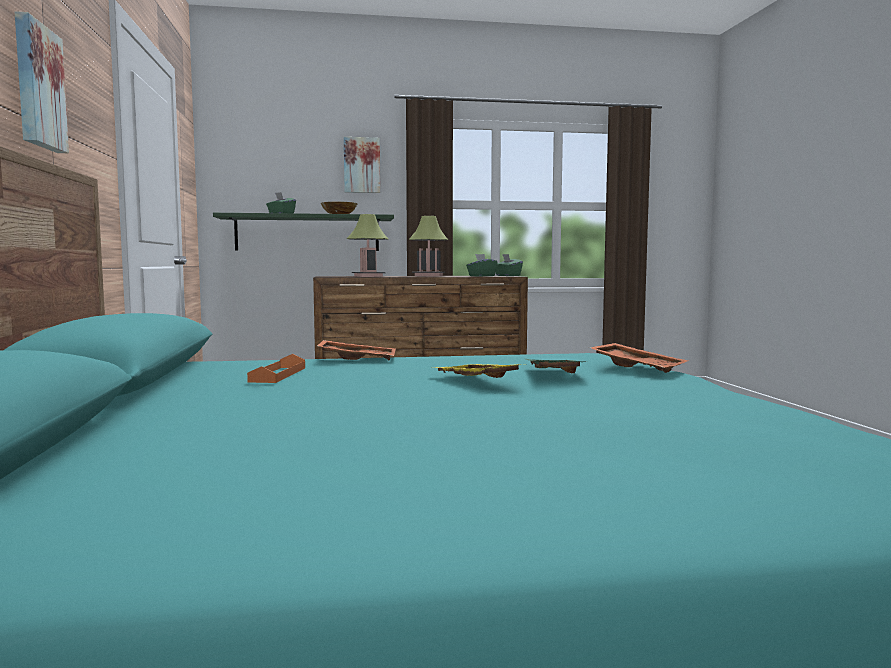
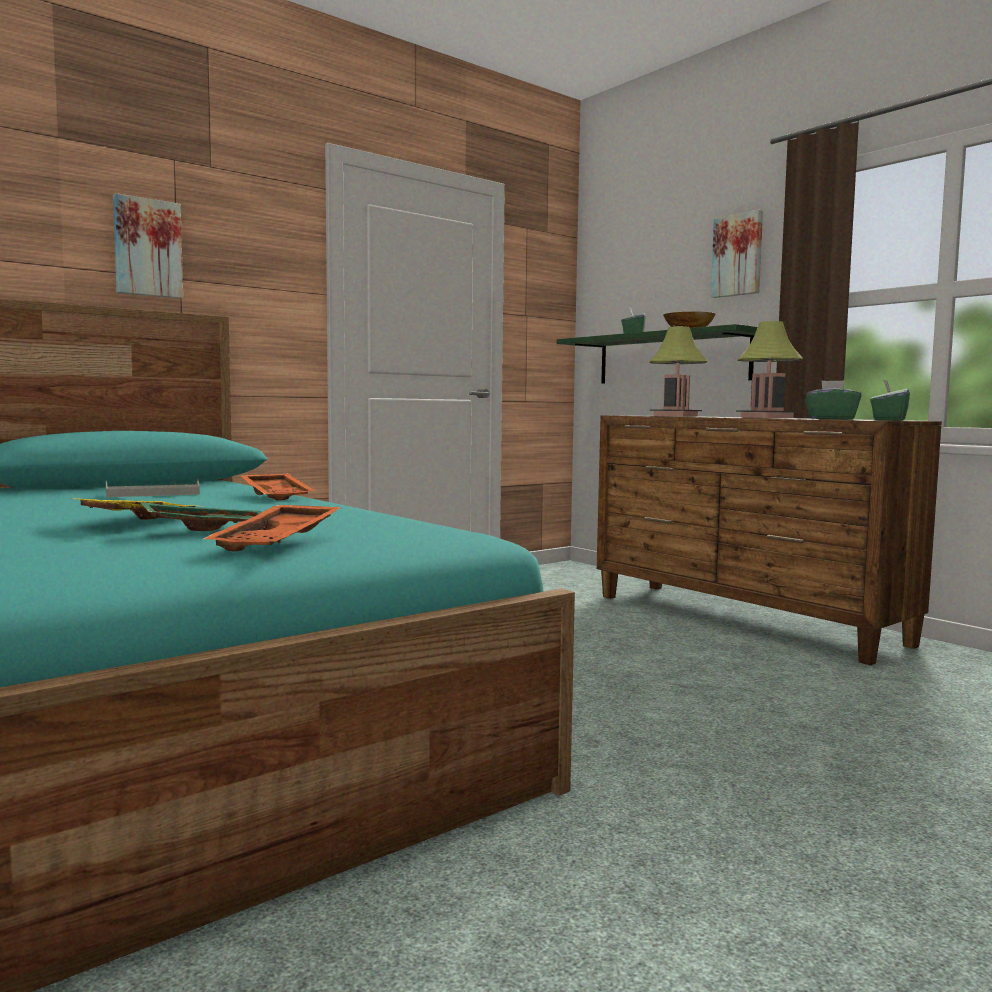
camera: 60 degrees right, 0 degrees up
orange tray [247,354,305,383] -> grey tray [106,479,200,497]

